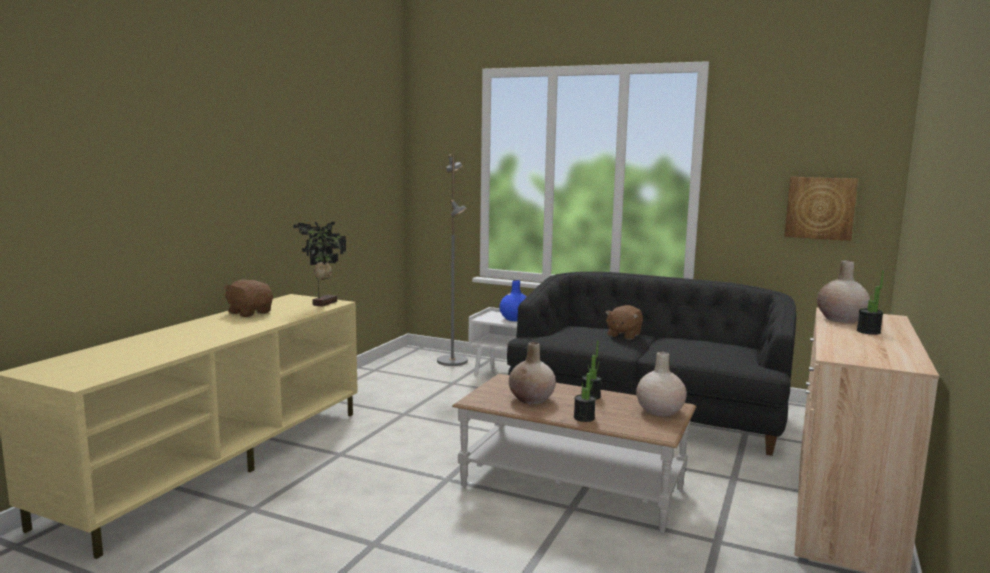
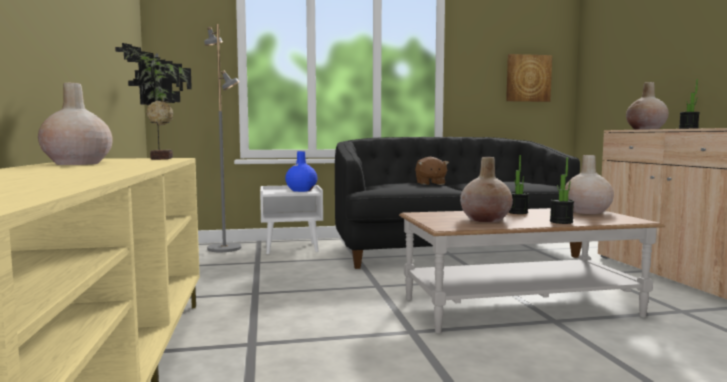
camera: 35 degrees left, 5 degrees down
brown plush toy [223,280,273,317] -> beige vase [38,83,113,165]

